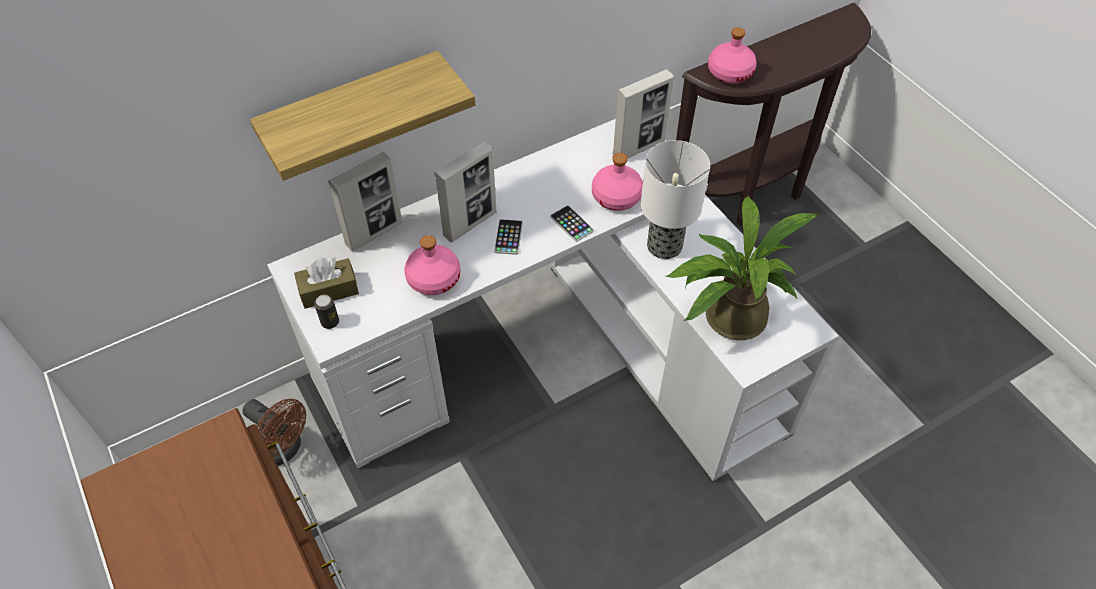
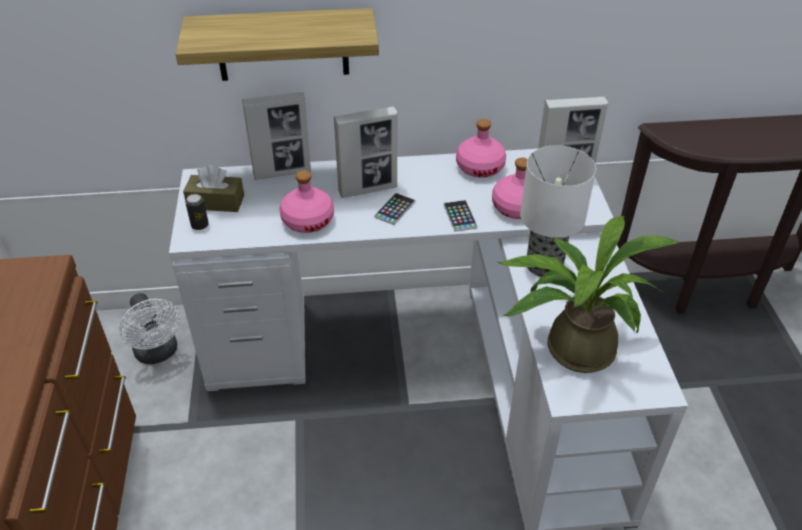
camera: 25 degrees right, 10 degrees down
brown fan [242,399,306,466] -> white fan [119,293,181,364]
pink bottle [708,27,757,84] -> pink bottle moved to [456,119,506,178]

